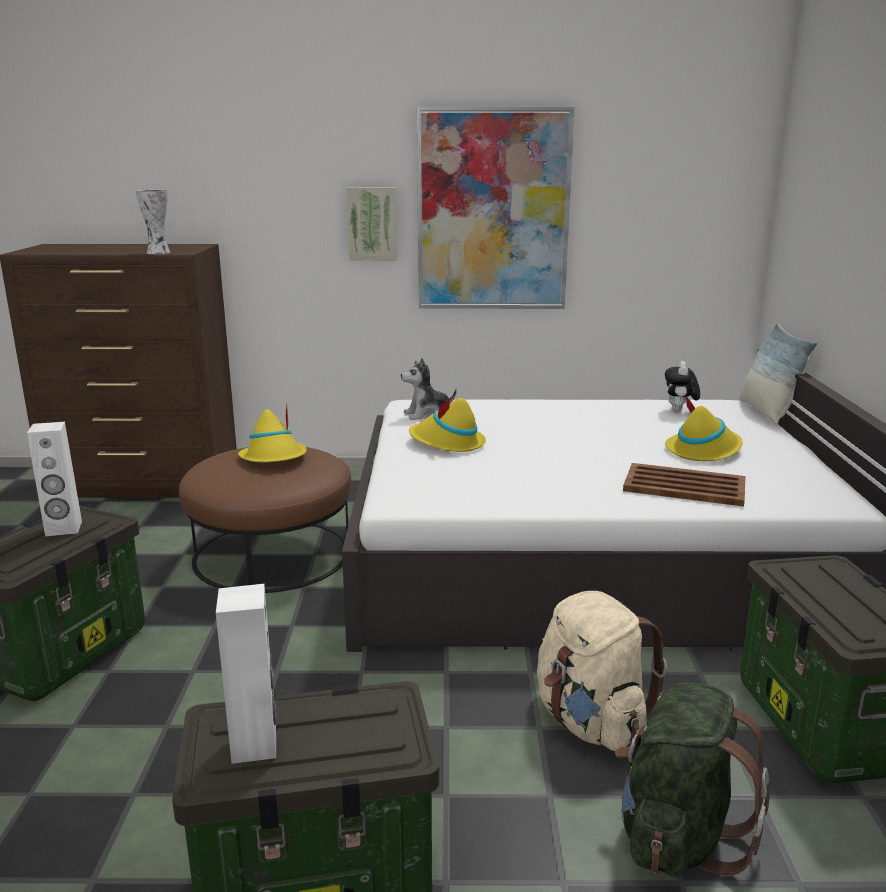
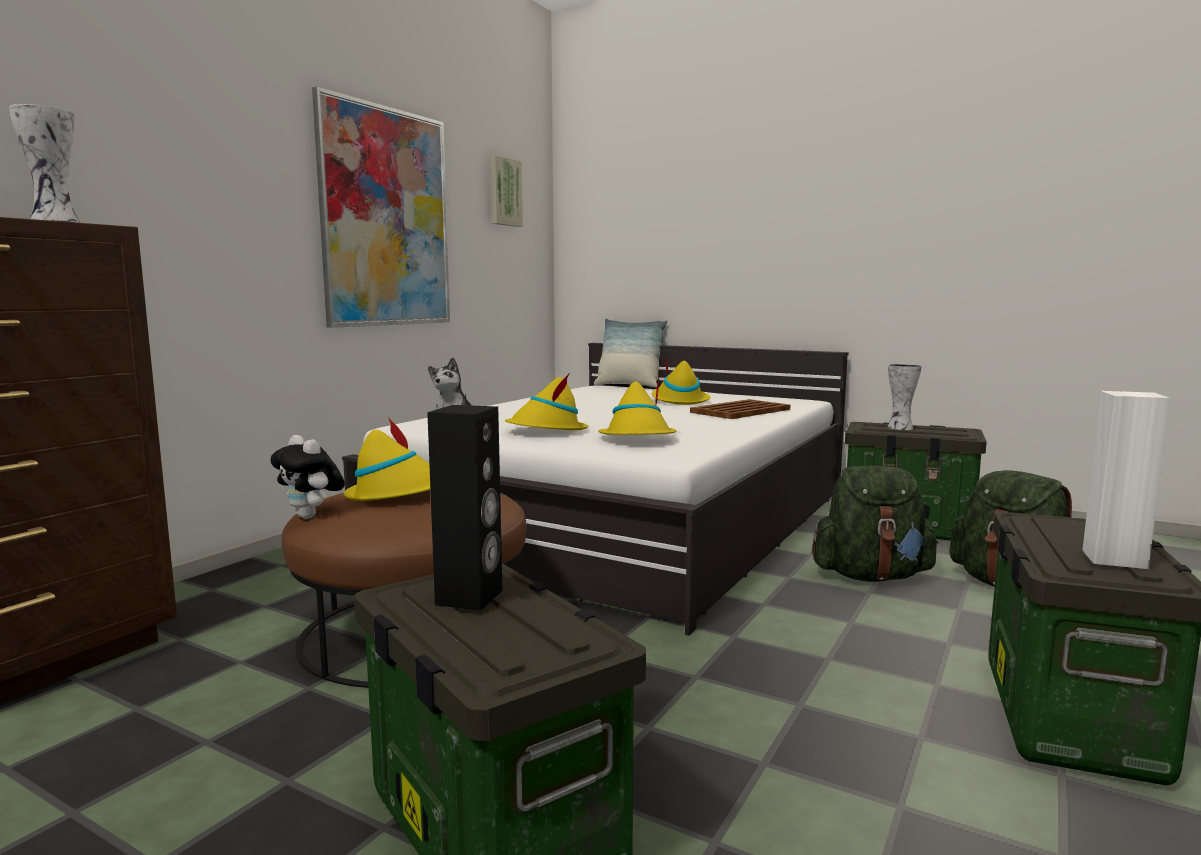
camera: 60 degrees left, 10 degrees down
white speaker [27,422,82,536] -> black speaker [427,405,503,611]
picture [347,187,397,261] -> picture moved to [490,155,523,227]
beige backpack [537,591,667,751] -> green backpack [812,466,938,582]
plush toy [665,361,700,412] -> plush toy moved to [270,435,345,519]
none -> yellow hat [598,376,677,435]
none -> vase [888,364,921,430]

